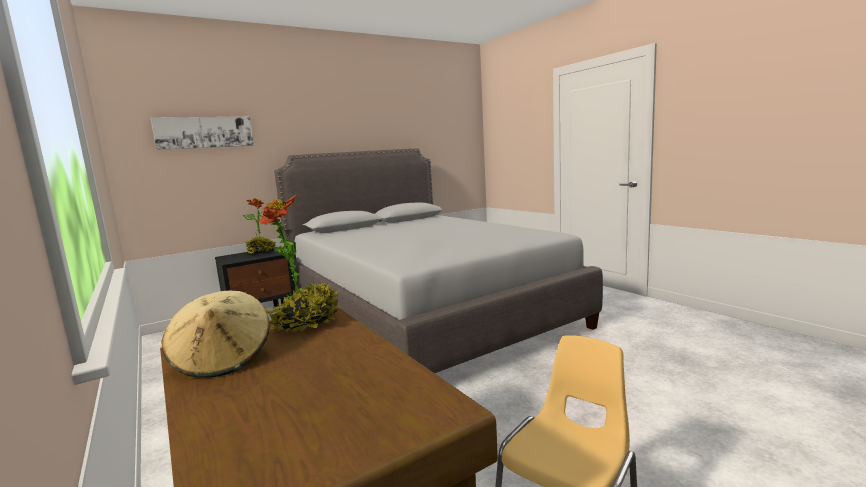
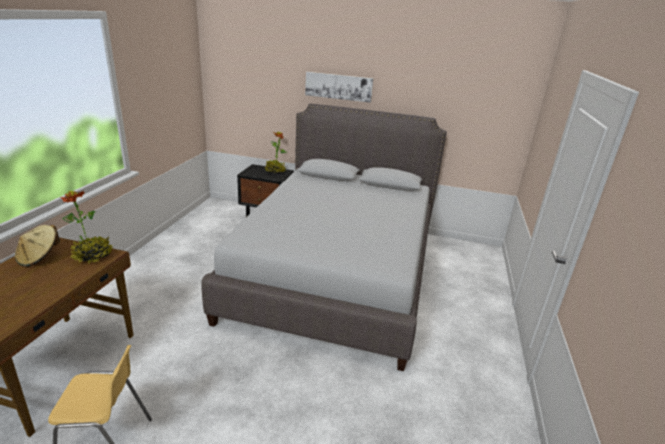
camera: 45 degrees right, 15 degrees up
picture [151,117,254,150] -> picture moved to [305,72,374,103]

